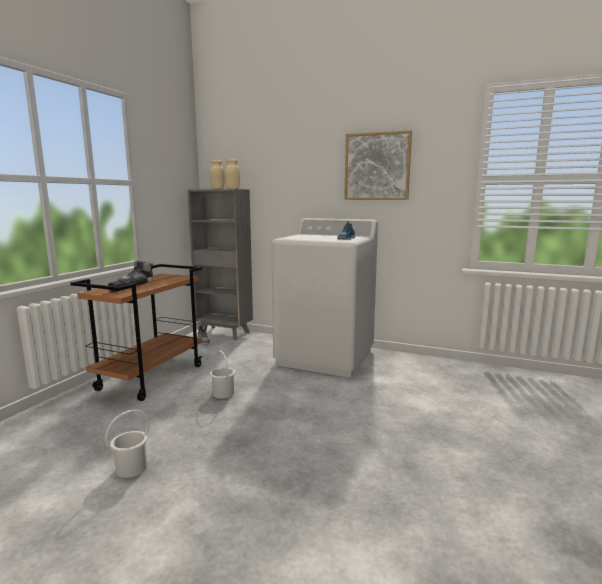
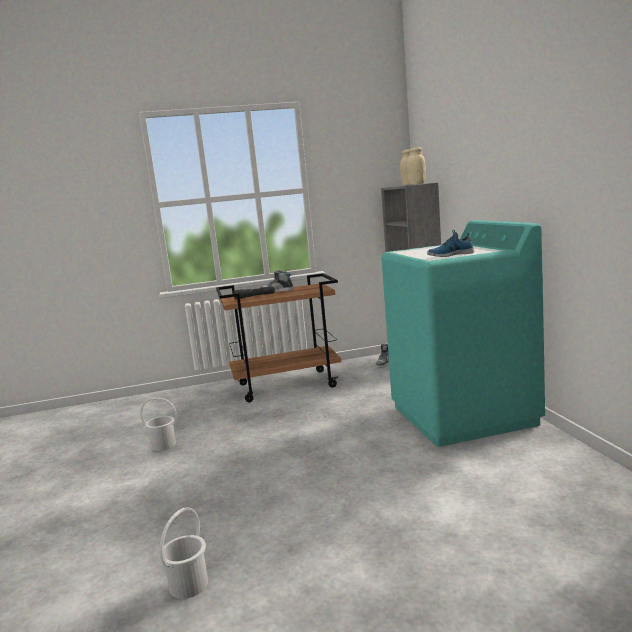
camera: 55 degrees right, 0 degrees up
white bucket [210,350,235,399] -> white bucket moved to [160,507,208,599]
white washing machine [271,218,378,377] -> turquoise washing machine [381,220,545,447]
picture [344,130,412,200] -> none

